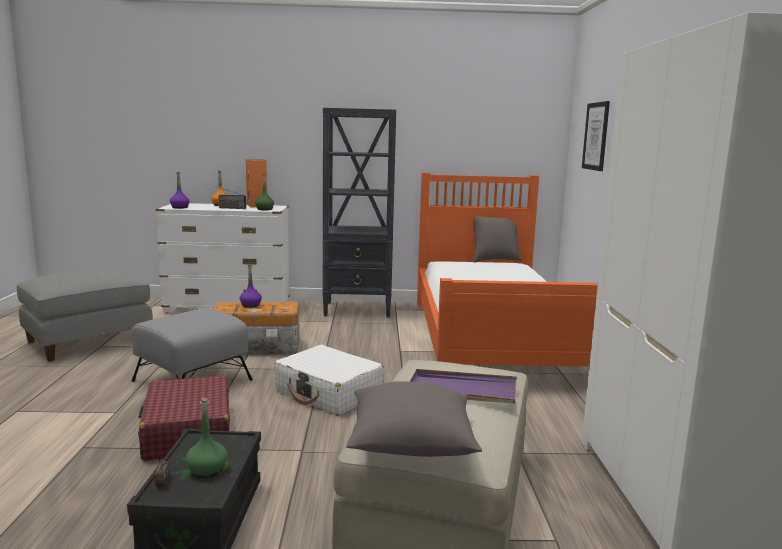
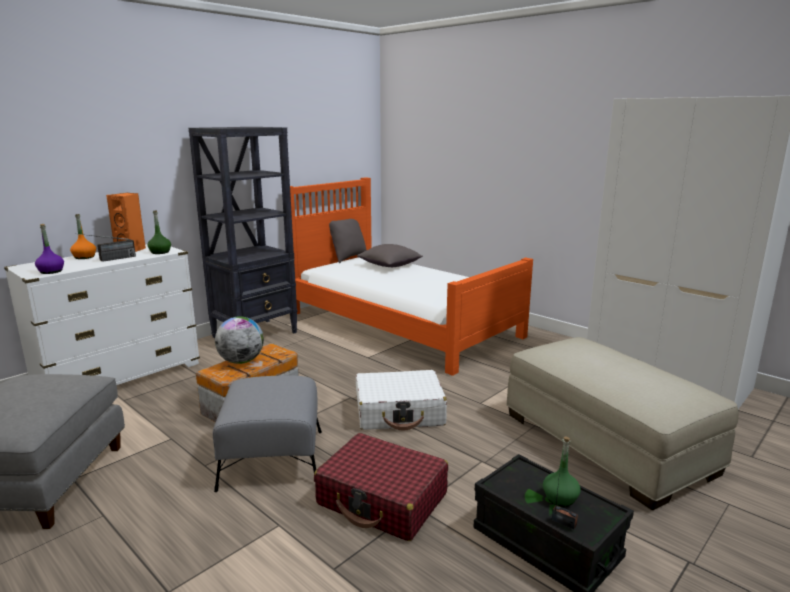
camera: 45 degrees left, 5 degrees up
purple bottle [240,265,262,308] -> globe [215,316,264,364]
grey pillow [346,381,482,457] -> grey pillow moved to [357,244,423,267]
purple tray [410,369,517,404] -> none
picture [582,101,610,171] -> none

